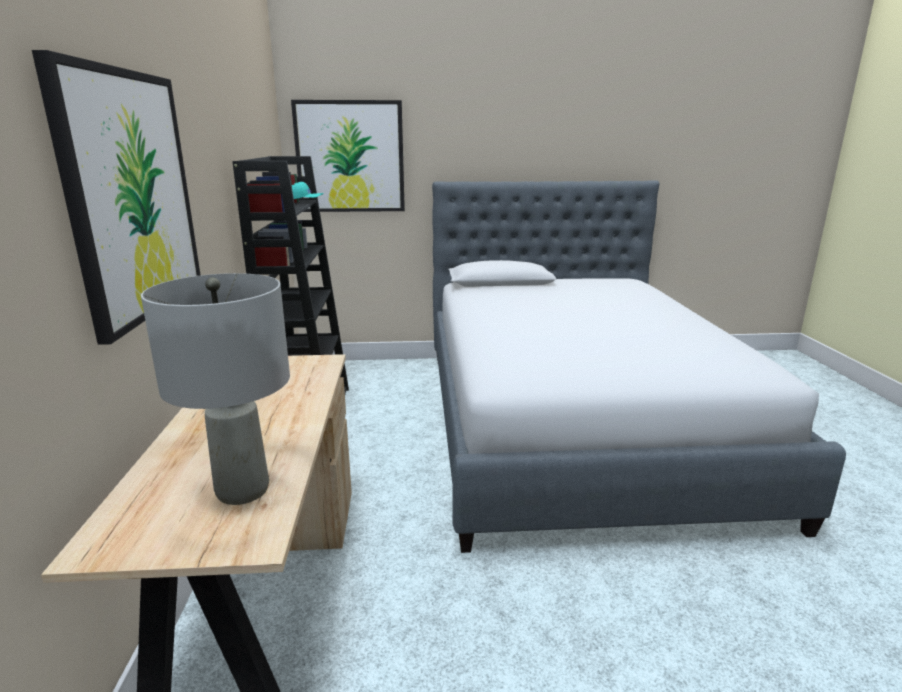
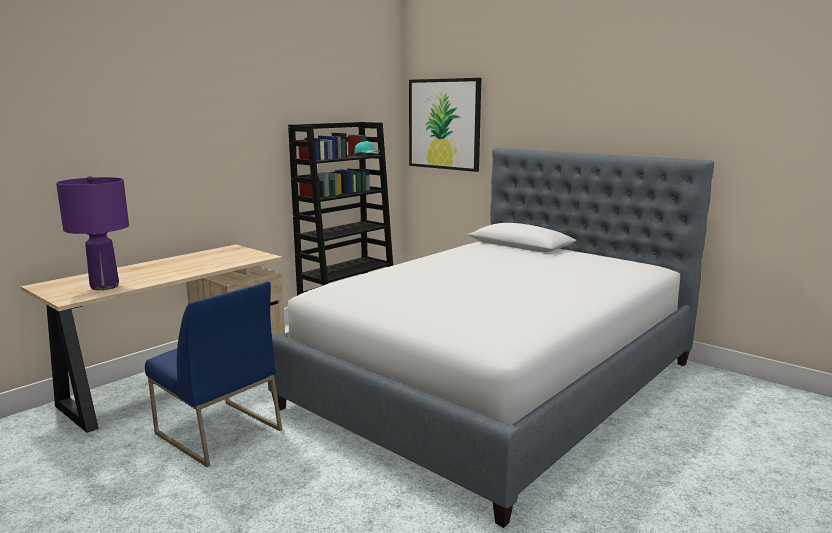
camera: 45 degrees right, 5 degrees down
picture [32,50,200,345] -> none
grey table lamp [141,273,290,505] -> purple table lamp [56,176,129,290]
none -> blue chair [145,282,282,467]

